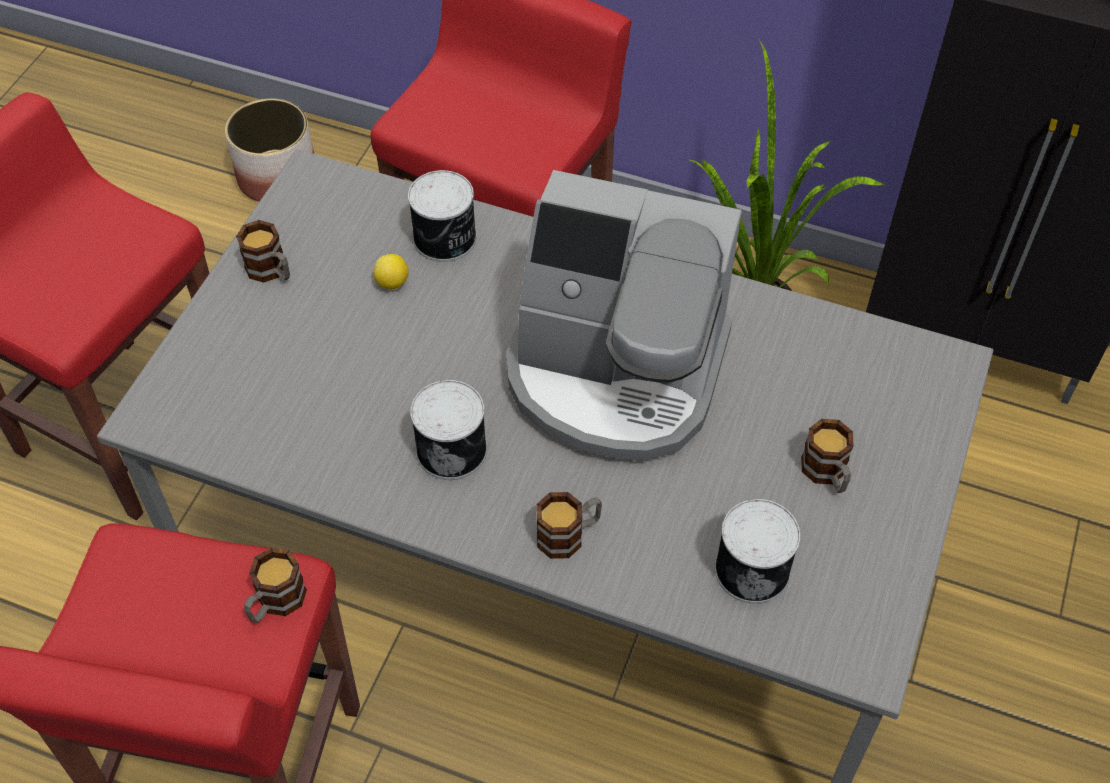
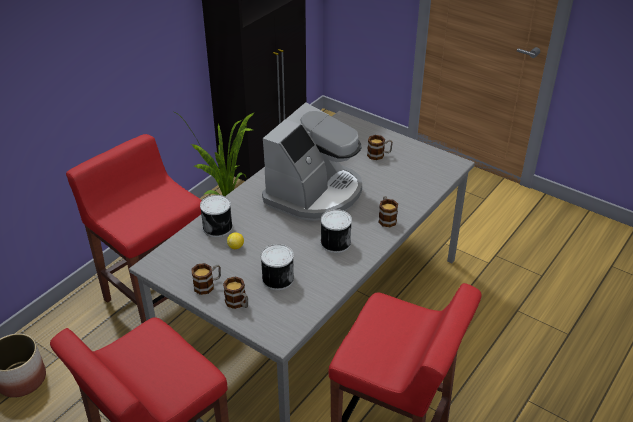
camera: 75 degrees left, 15 degrees down
mug [244,548,307,623] -> mug moved to [223,276,248,309]
can [715,499,800,604] -> can moved to [261,244,294,290]

